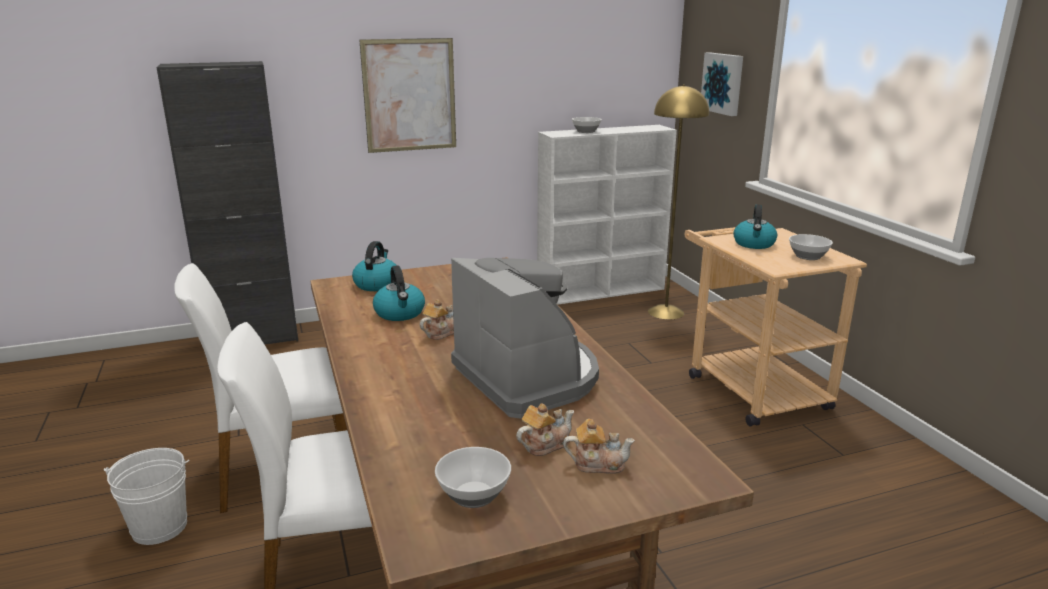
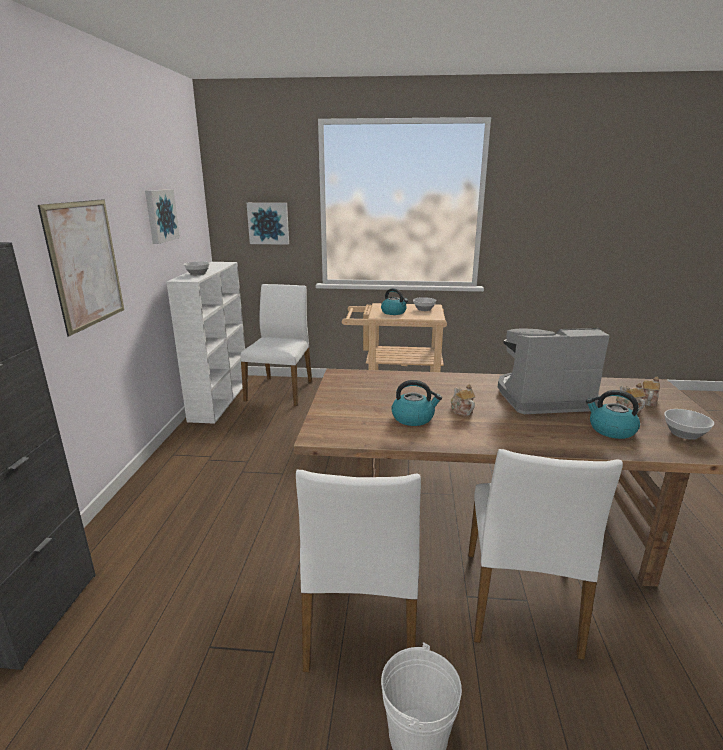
camera: 65 degrees left, 0 degrees up
kettle [352,241,397,291] -> kettle moved to [586,390,640,439]
yellow floor lamp [648,85,709,320] -> white chair [240,284,312,406]
none -> picture [145,189,180,244]

